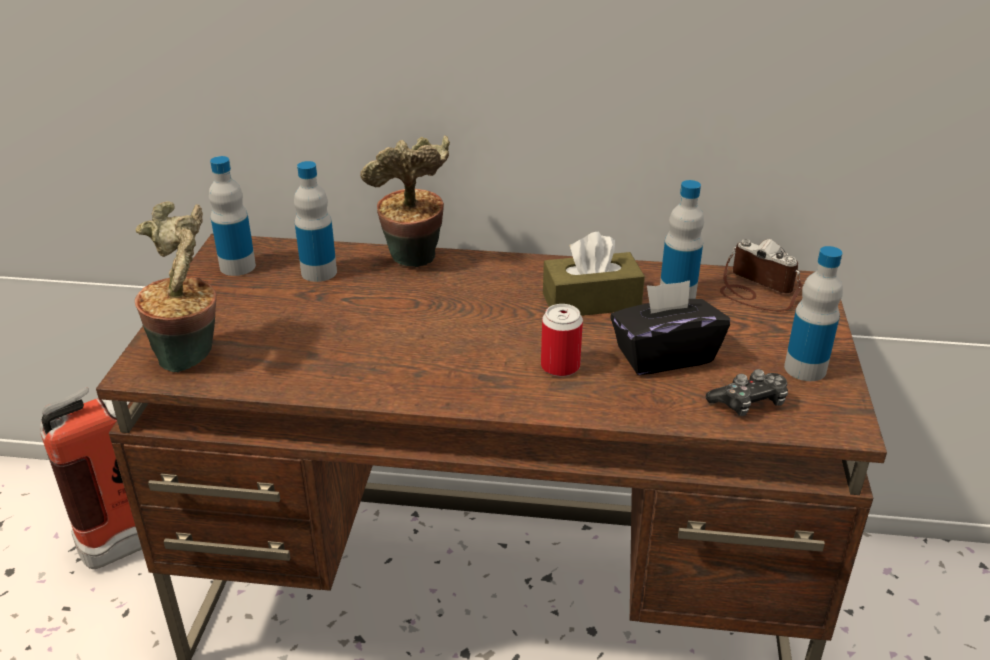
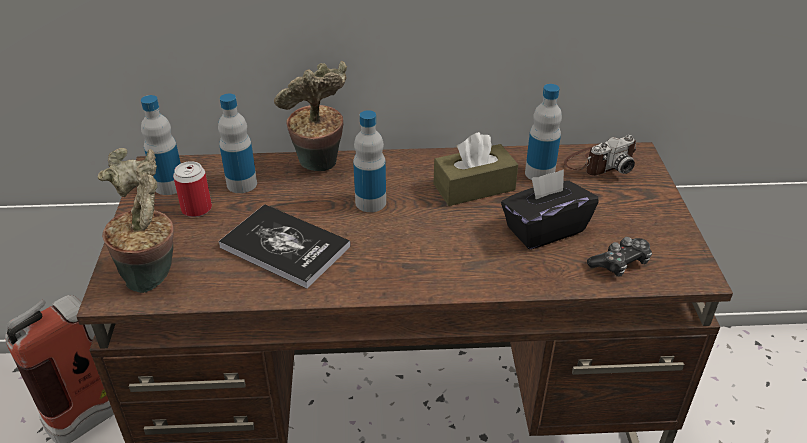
camera: 10 degrees left, 5 degrees up
can [541,304,583,377] -> can moved to [173,161,212,217]
camera [720,239,802,312] -> camera turned 120 degrees clockwise [564,135,636,176]
bottle [784,246,843,381] -> bottle moved to [353,110,386,212]
none -> book [218,204,350,289]

